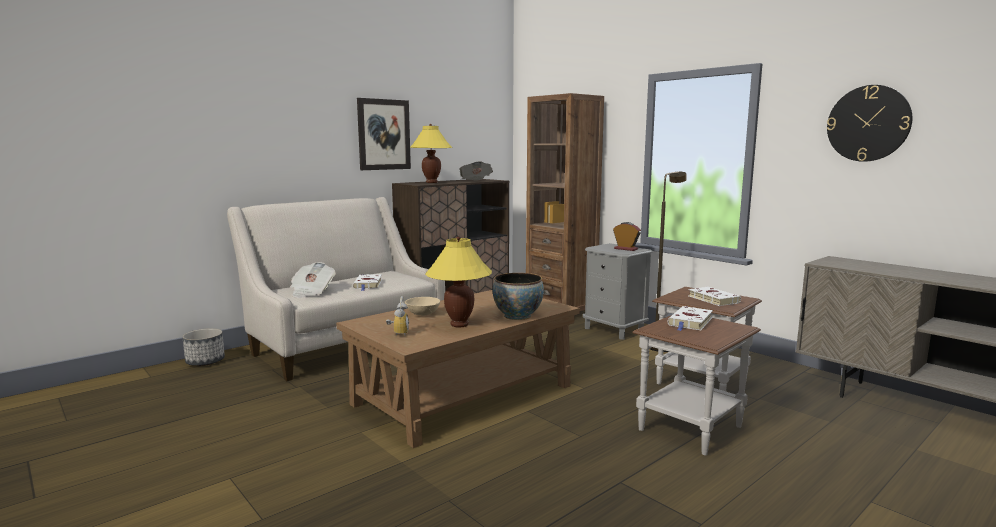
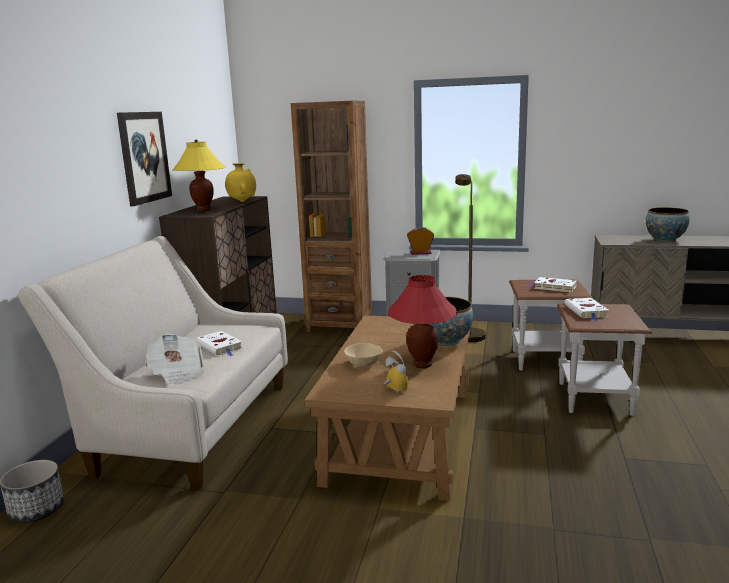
camera: 35 degrees left, 5 degrees up
yellow table lamp [425,237,492,327] -> red table lamp [388,275,457,368]
newspaper [459,161,493,181] -> yellow vase [225,163,256,202]
wall clock [827,85,912,162] -> none
none -> bowl [646,207,690,243]

